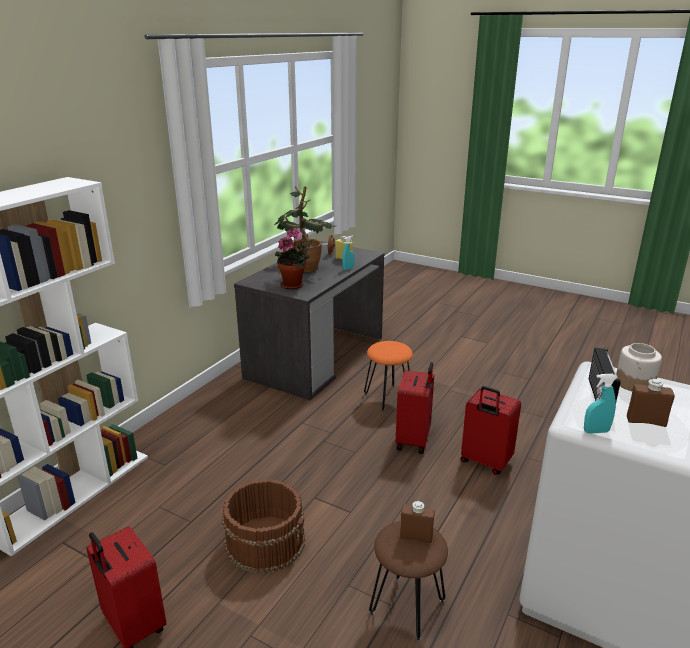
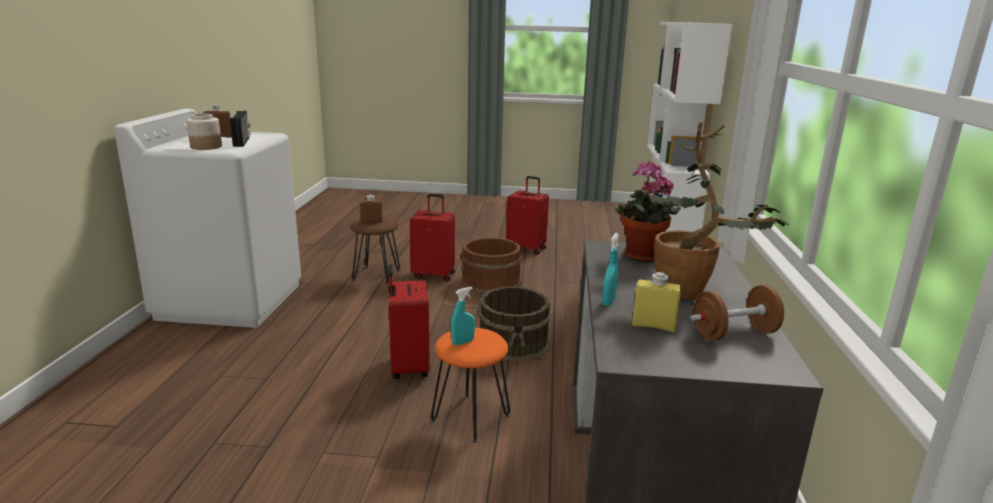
camera: 155 degrees right, 5 degrees down
red suitcase [461,386,521,474] -> red suitcase moved to [410,194,455,282]
turquoise spray bottle [584,374,618,434] -> turquoise spray bottle moved to [451,287,475,345]
none -> brown bucket [479,287,551,361]

